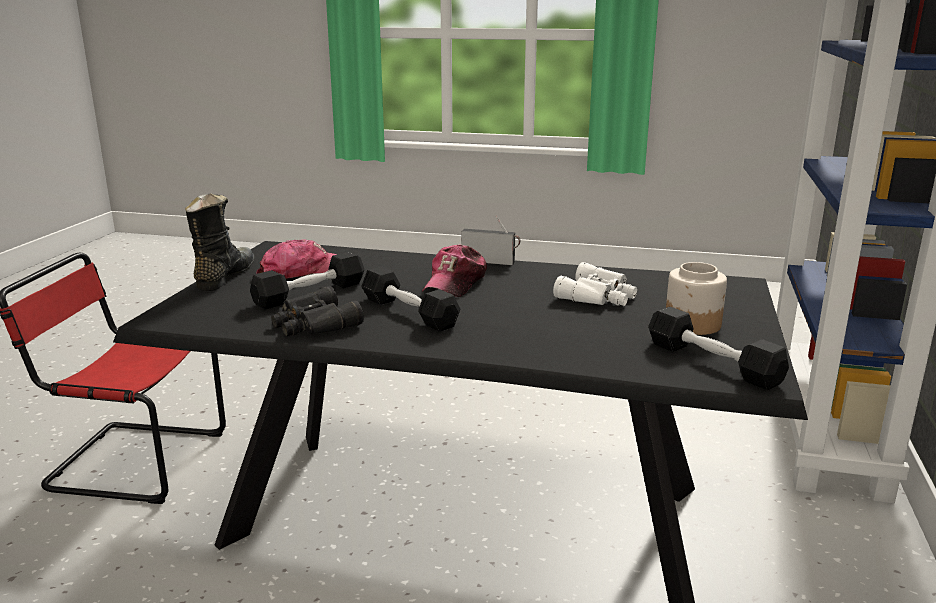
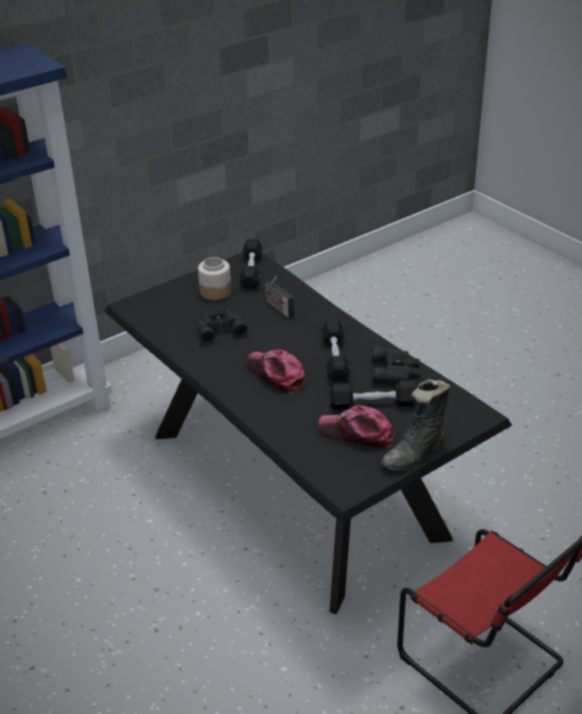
camera: 140 degrees left, 15 degrees up
cap [422,244,487,297] -> cap turned 105 degrees counterclockwise [247,349,305,394]
radio [461,216,520,265] -> radio moved to [265,276,294,318]
white binoculars [553,262,637,306] -> black binoculars [196,308,248,343]

